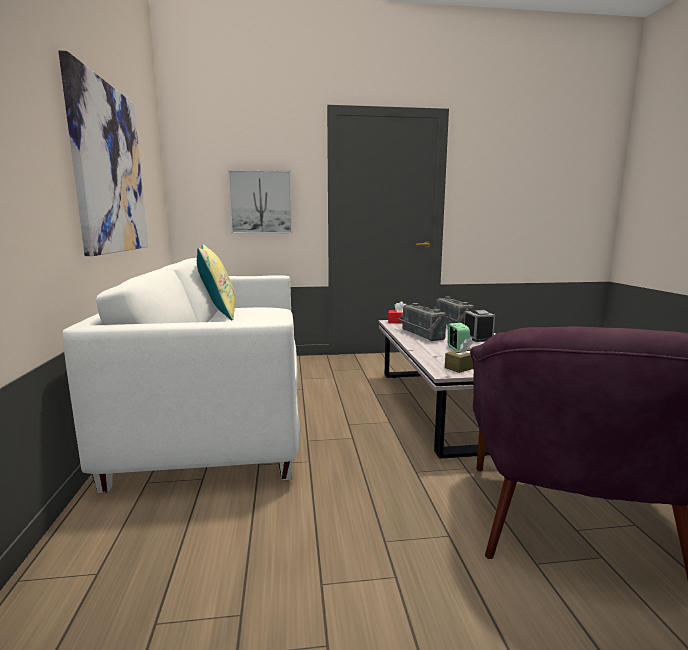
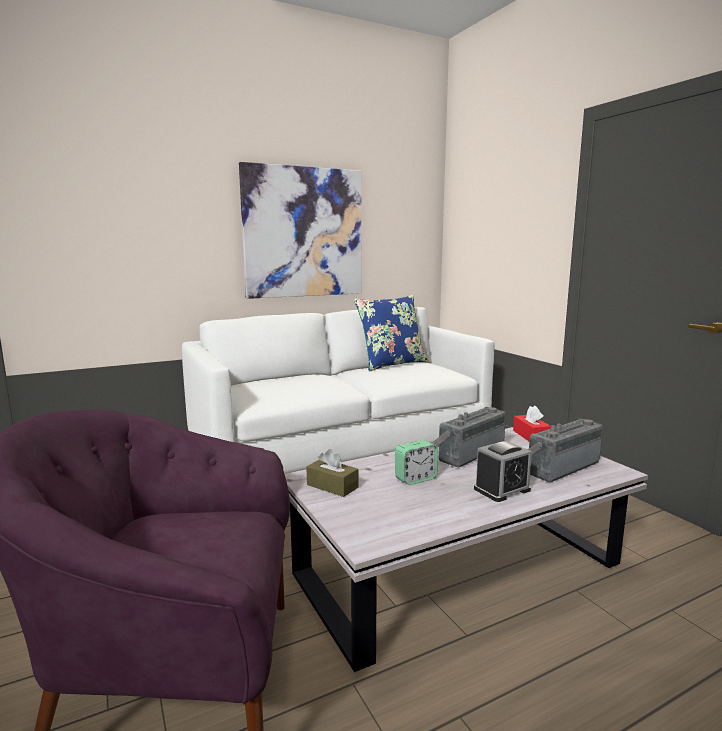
camera: 70 degrees right, 0 degrees up
yellow pillow [197,244,235,320] -> blue pillow [354,295,428,372]
picture [228,170,292,234] -> none

